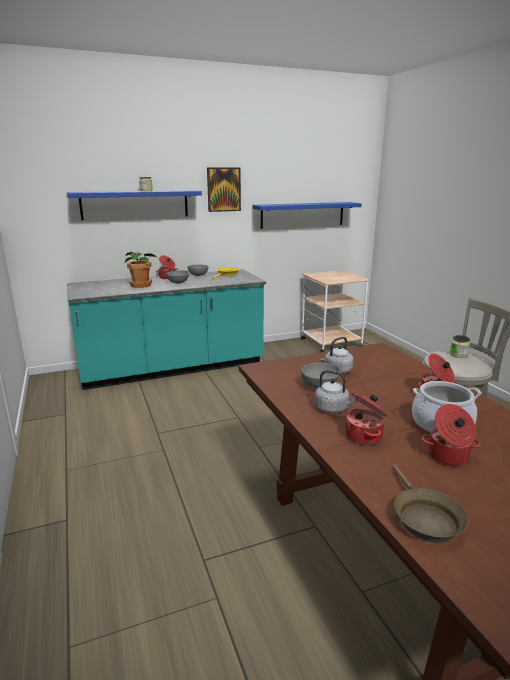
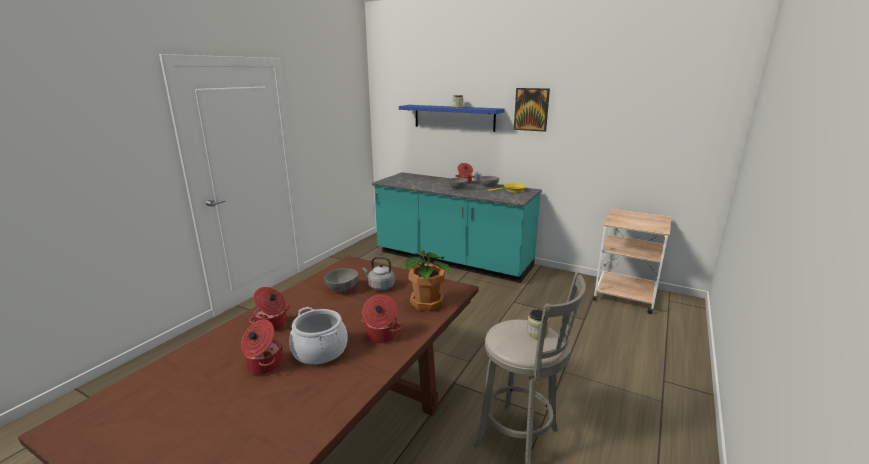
camera: 50 degrees right, 0 degrees up
potted plant [125,252,156,288] -> potted plant moved to [405,250,450,311]
blue shelf [253,202,362,229] -> none
grey kettle [315,370,355,413] -> none
brown frying pan [392,465,469,543] -> none

